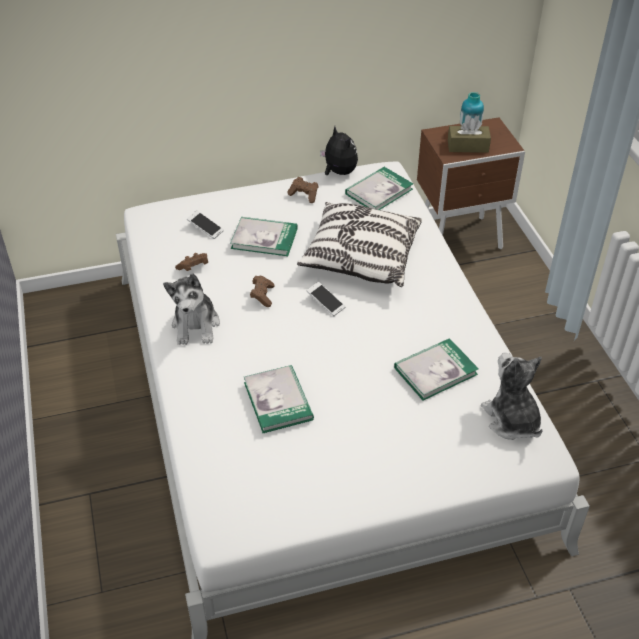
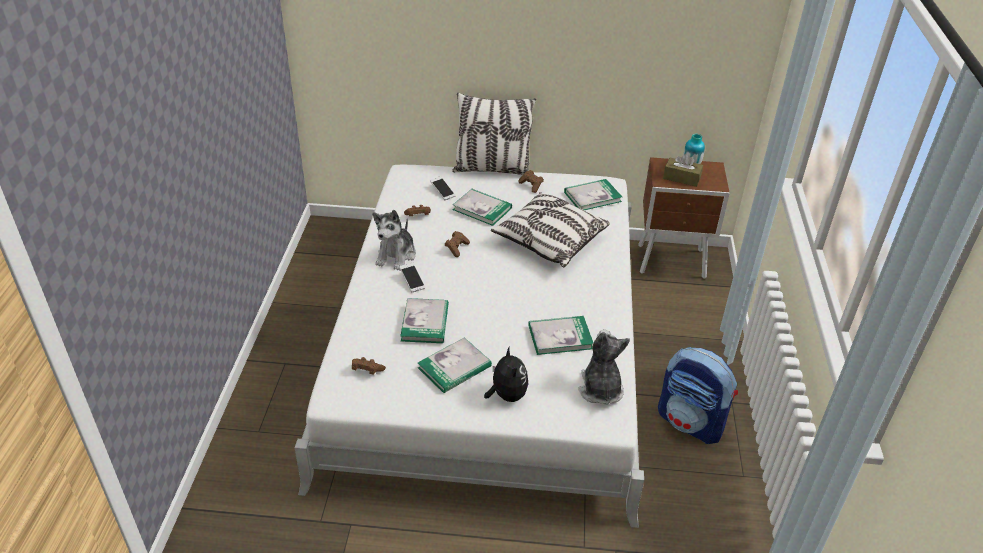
camera: 20 degrees right, 5 degrees down
phone [307,282,346,316] -> phone moved to [399,262,425,292]
plush toy [320,126,358,175] -> plush toy moved to [484,346,528,402]
none -> brown game controller [352,357,386,375]
none -> book [418,338,492,393]
none -> pillow [452,92,536,175]
none -> backpack [658,347,738,444]

